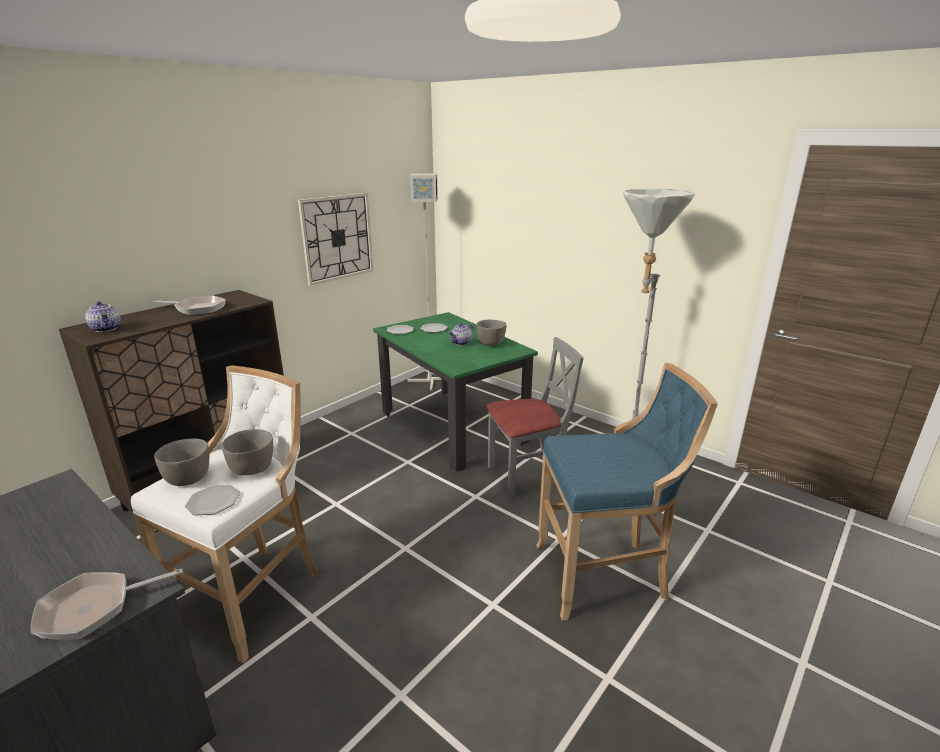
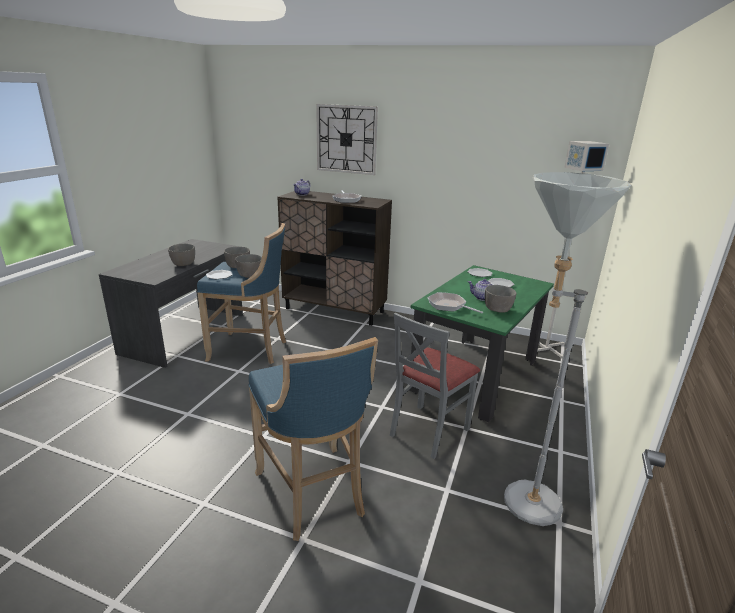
camera: 70 degrees right, 0 degrees up
frying pan [31,569,183,640] -> frying pan moved to [427,292,483,313]
white stool [131,365,319,663] -> blue stool [197,223,286,364]
wall clock [298,193,373,286] -> wall clock moved to [316,104,378,175]
grey chair [487,337,583,501] -> grey chair turned 75 degrees clockwise [390,313,480,459]
none -> grey bowl [168,244,195,266]

